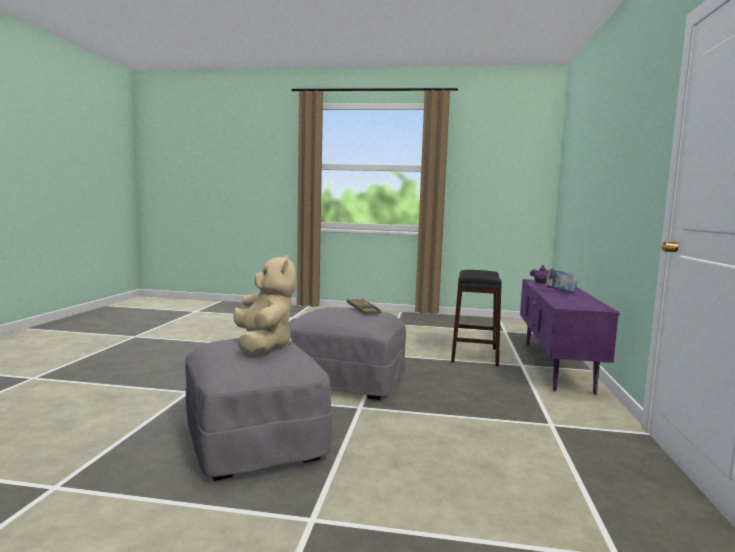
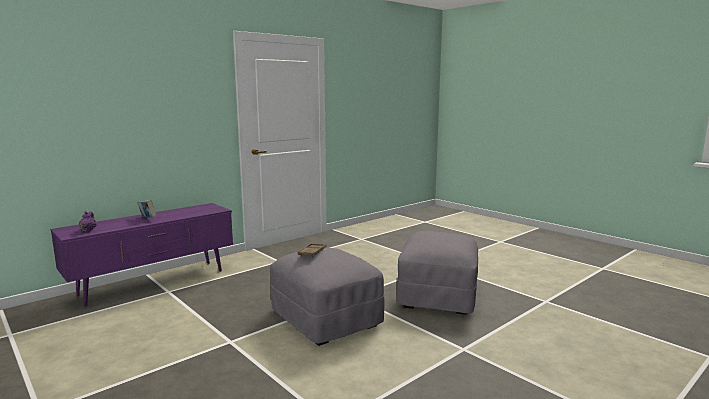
camera: 140 degrees left, 5 degrees up
beige plush toy [233,255,296,355] -> none
black stool [451,270,502,366] -> none

